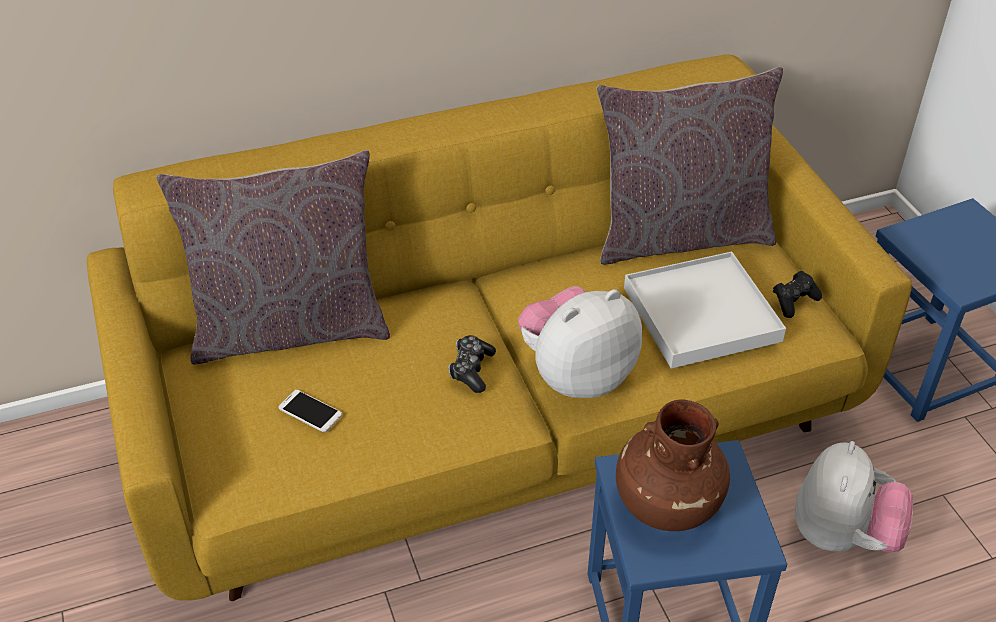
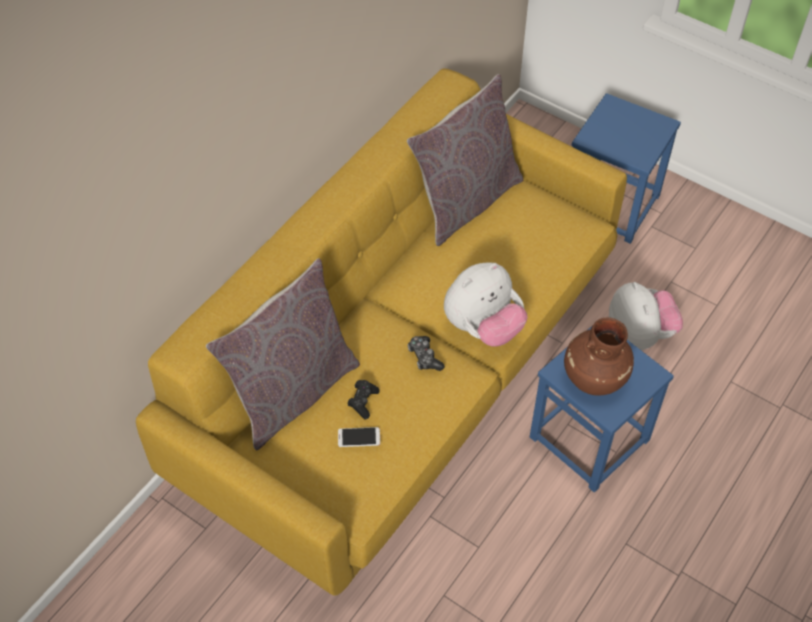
camera: 35 degrees left, 10 degrees up
plush toy [518,286,642,398] -> plush toy turned 150 degrees counterclockwise [444,263,528,346]
white tray [624,252,786,369] -> none
black game controller [773,271,822,318] -> black game controller moved to [347,380,379,419]

